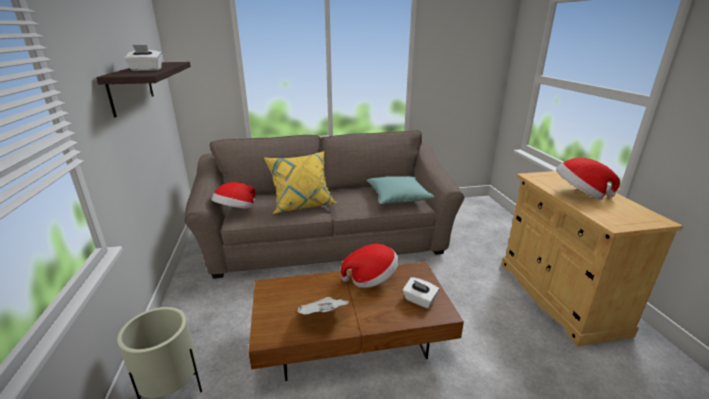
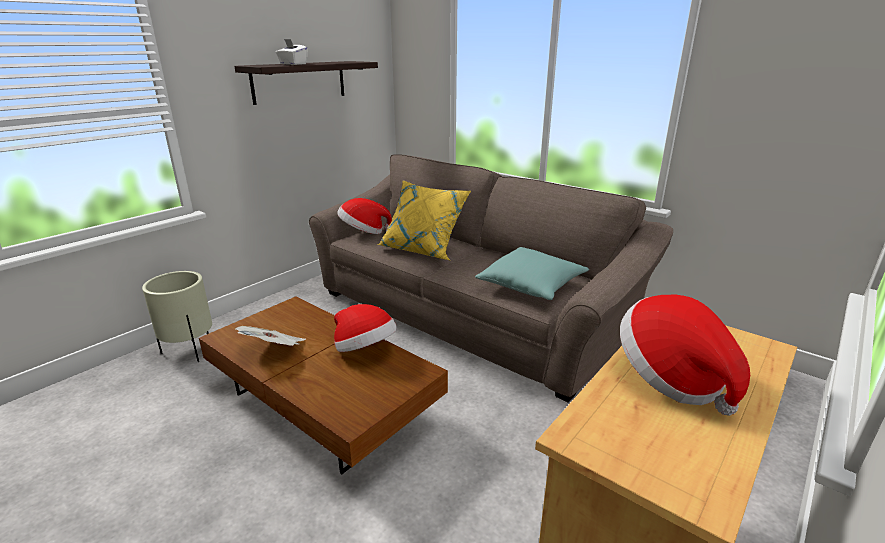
camera: 50 degrees right, 0 degrees up
white tissue box [403,277,439,309] -> none

